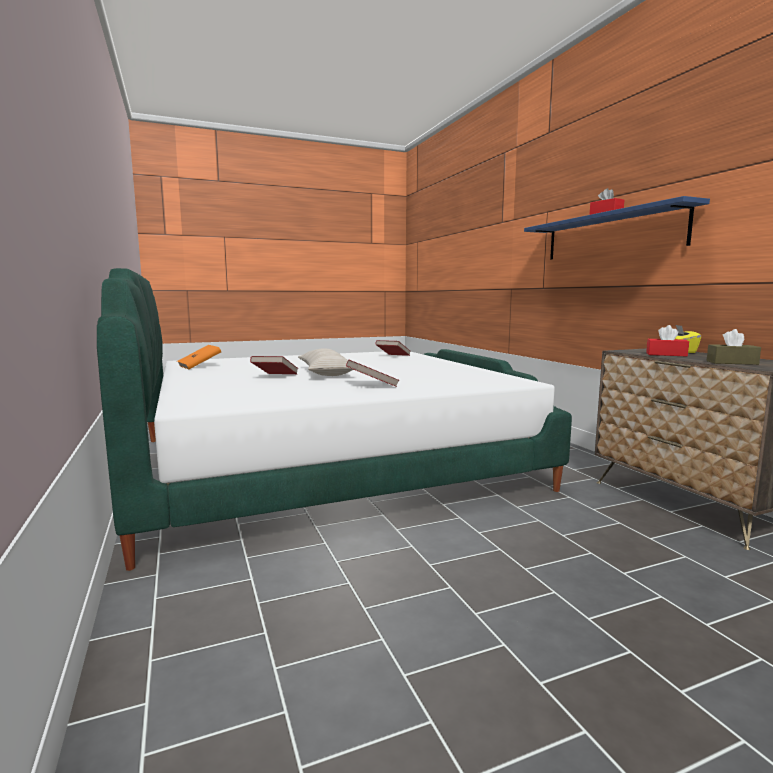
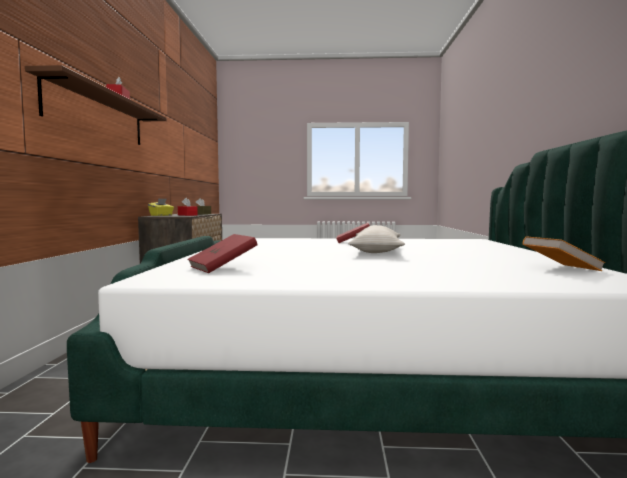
camera: 155 degrees left, 5 degrees down
red book [250,356,298,374] -> none
blue shelf [524,196,710,260] -> brown shelf [25,65,166,145]

